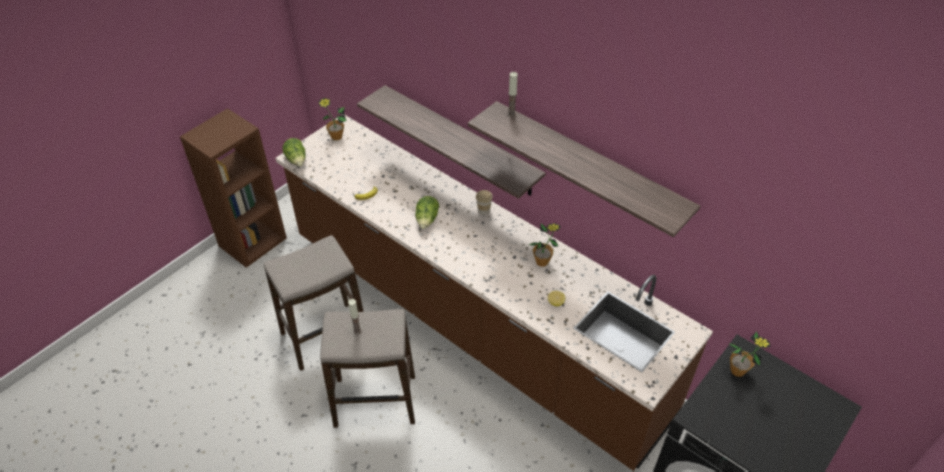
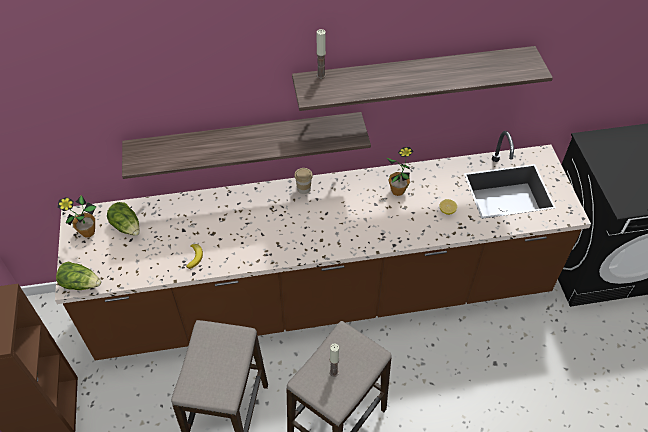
camera: 50 degrees left, 5 degrees up
lettuce [415,196,439,229] -> lettuce moved to [107,202,140,236]
potted plant [730,331,771,377] -> none

